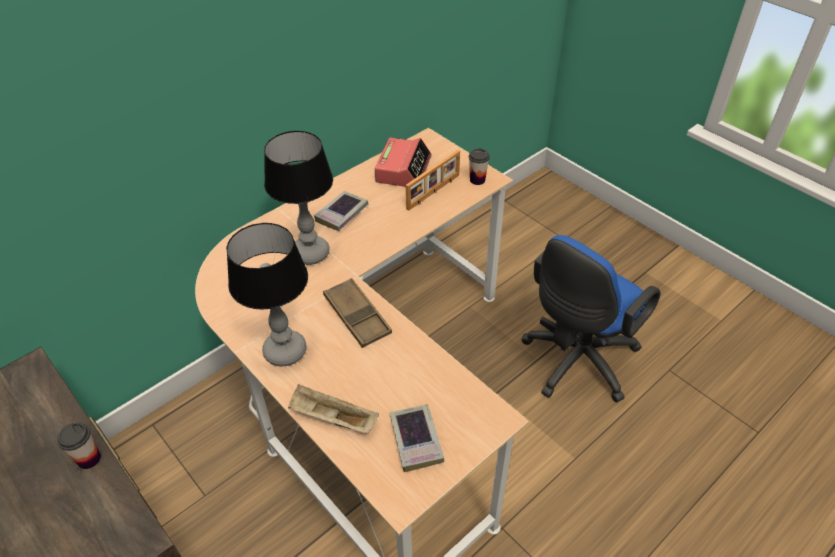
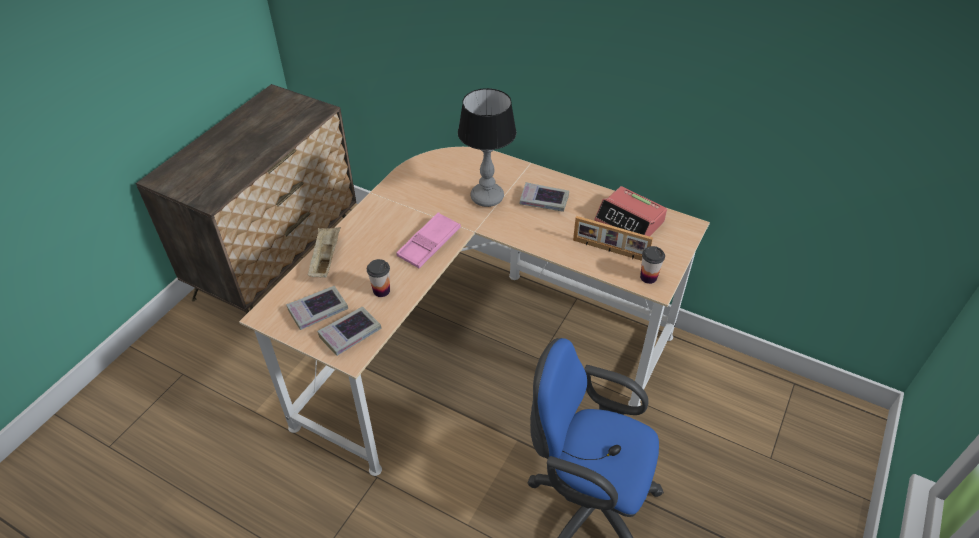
camera: 70 degrees right, 0 degrees up
cup [57,422,101,469] -> cup moved to [367,259,390,297]
table lamp [226,223,308,366] -> none
brown tray [323,278,392,348] -> pink tray [396,212,461,268]
alarm clock [375,137,432,187] -> alarm clock turned 45 degrees clockwise [594,186,667,236]
none -> book [317,306,382,356]

